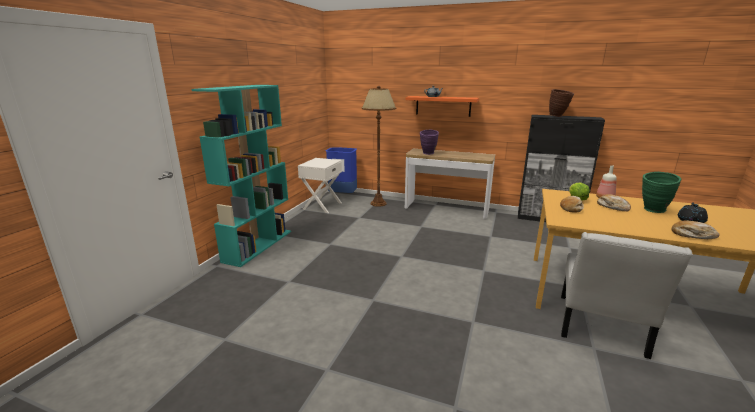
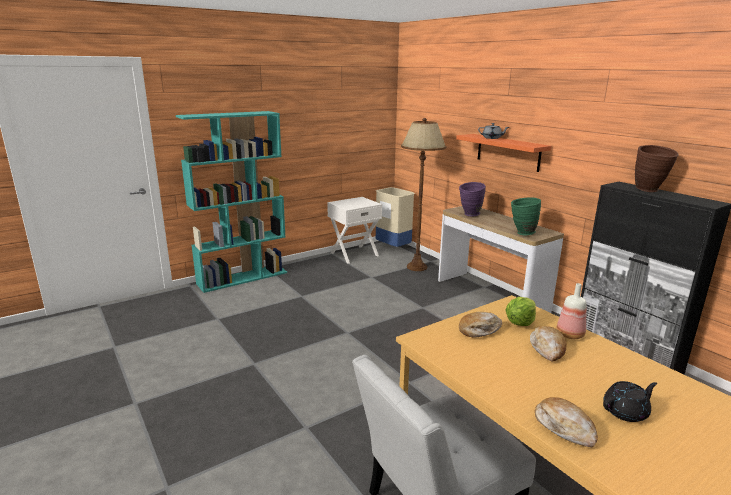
camera: 35 degrees right, 0 degrees up
blue trash can [326,147,357,193] -> beige trash can [376,187,415,247]
green vase [642,172,681,213] -> green vase moved to [511,198,541,235]

